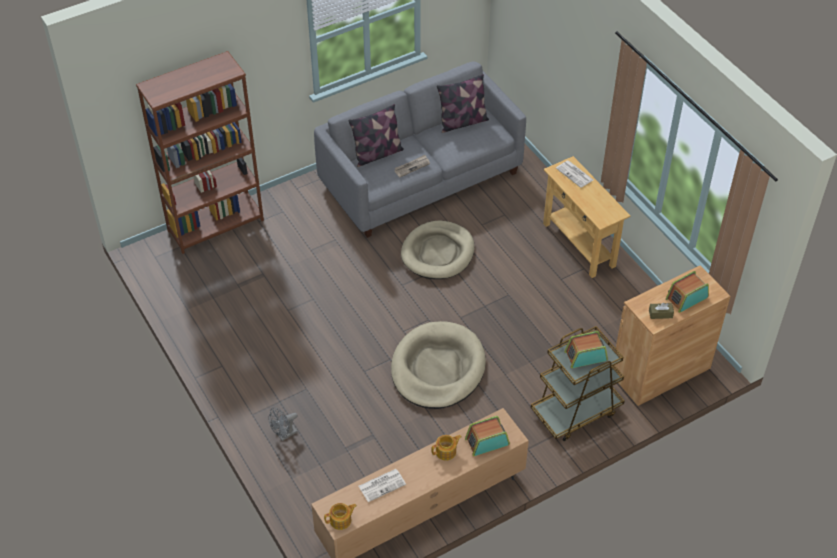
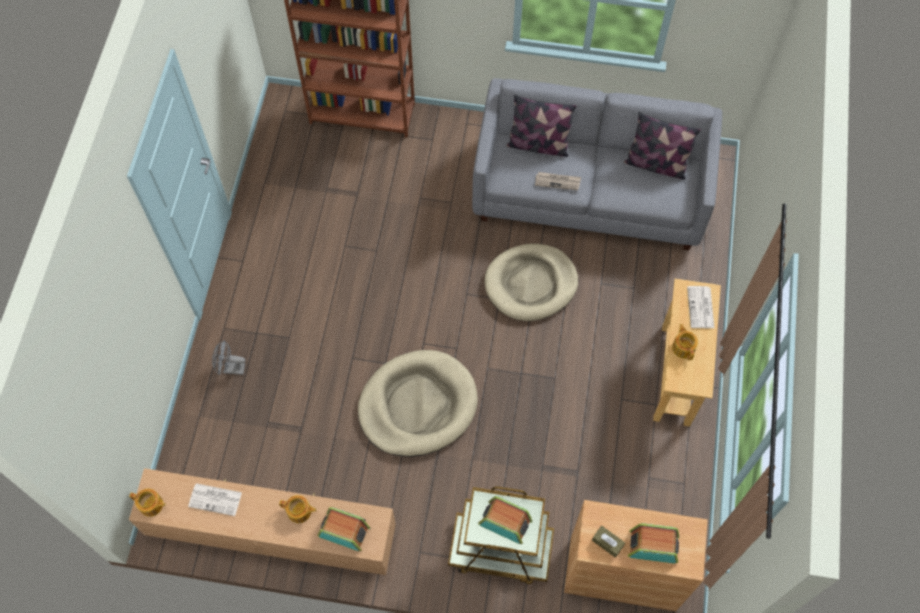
camera: 40 degrees right, 15 degrees up
none -> teapot [672,324,698,360]

